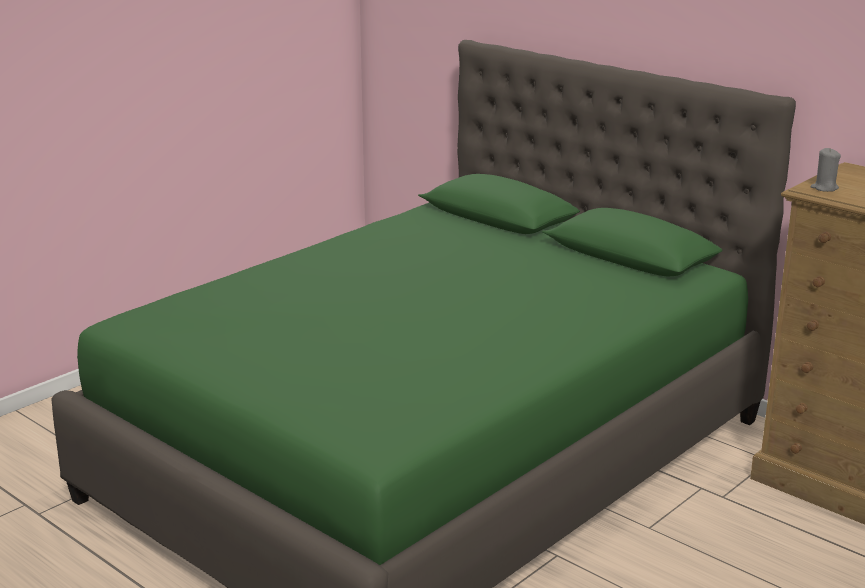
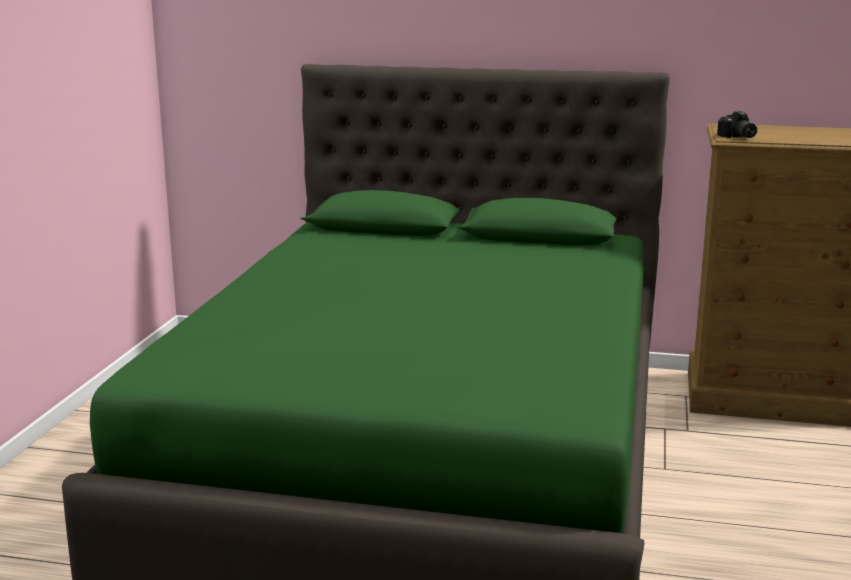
camera: 30 degrees left, 5 degrees down
grey candle [811,148,841,192] -> camera [717,111,757,138]

